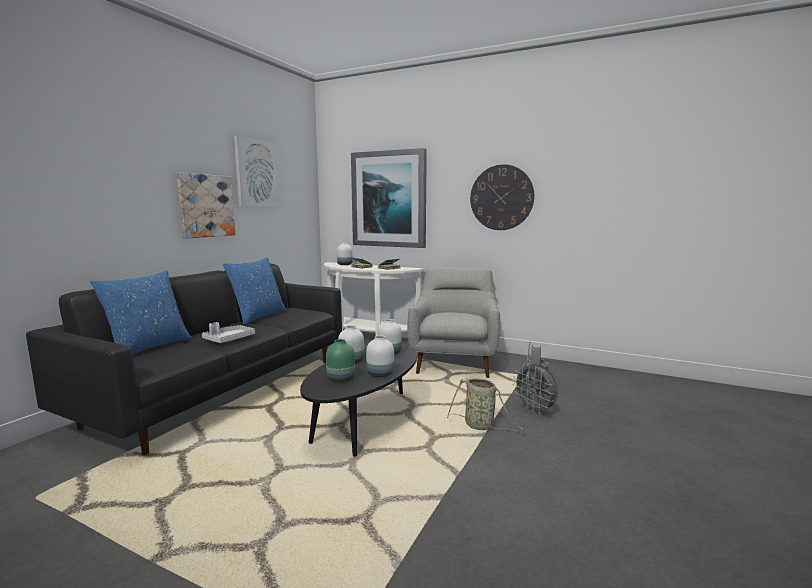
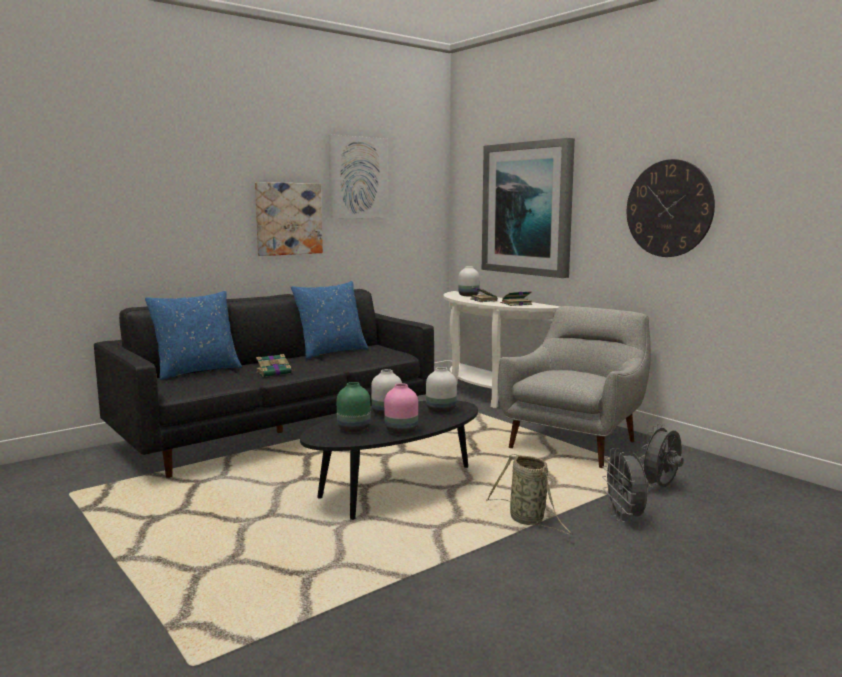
camera: 25 degrees right, 0 degrees up
grey tray [202,322,255,343] -> book [256,354,295,377]
white vase [366,335,394,377] -> pink vase [384,383,418,434]

